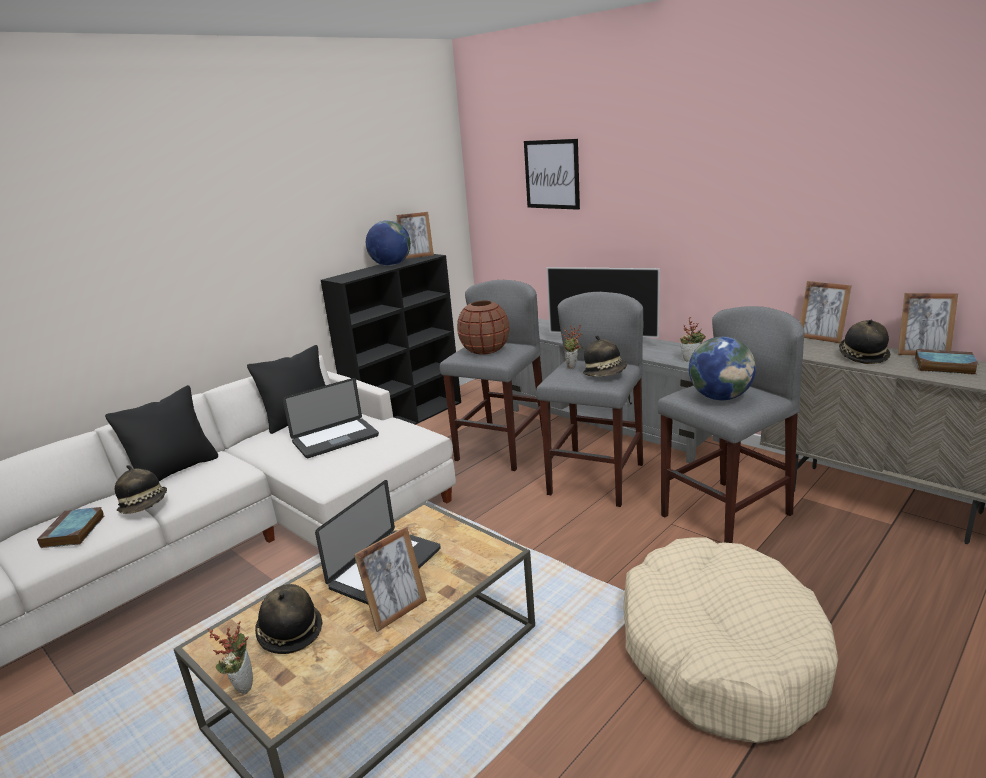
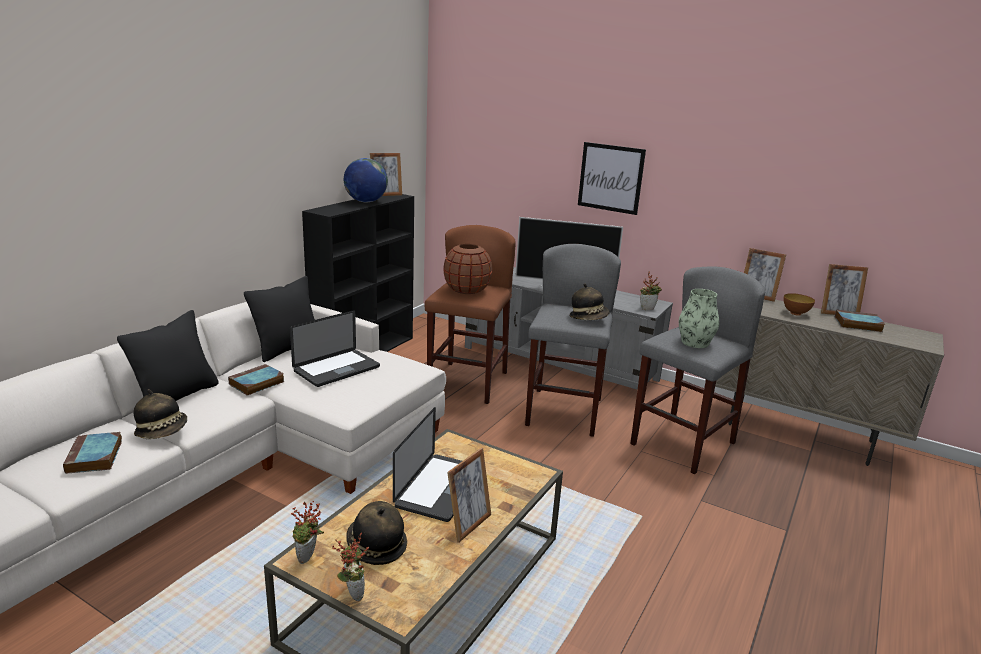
camera: 15 degrees left, 0 degrees up
grey stool [440,280,543,471] -> brown stool [425,225,516,404]
picture [524,139,580,210] -> picture moved to [578,142,646,215]
potted plant [562,325,583,369] -> potted plant moved to [291,501,324,564]
beige dog bed [623,537,838,743] -> none
globe [689,337,756,400] -> vase [679,289,719,348]
hat [839,320,890,364] -> bowl [784,293,815,315]
none -> book [228,364,284,396]

